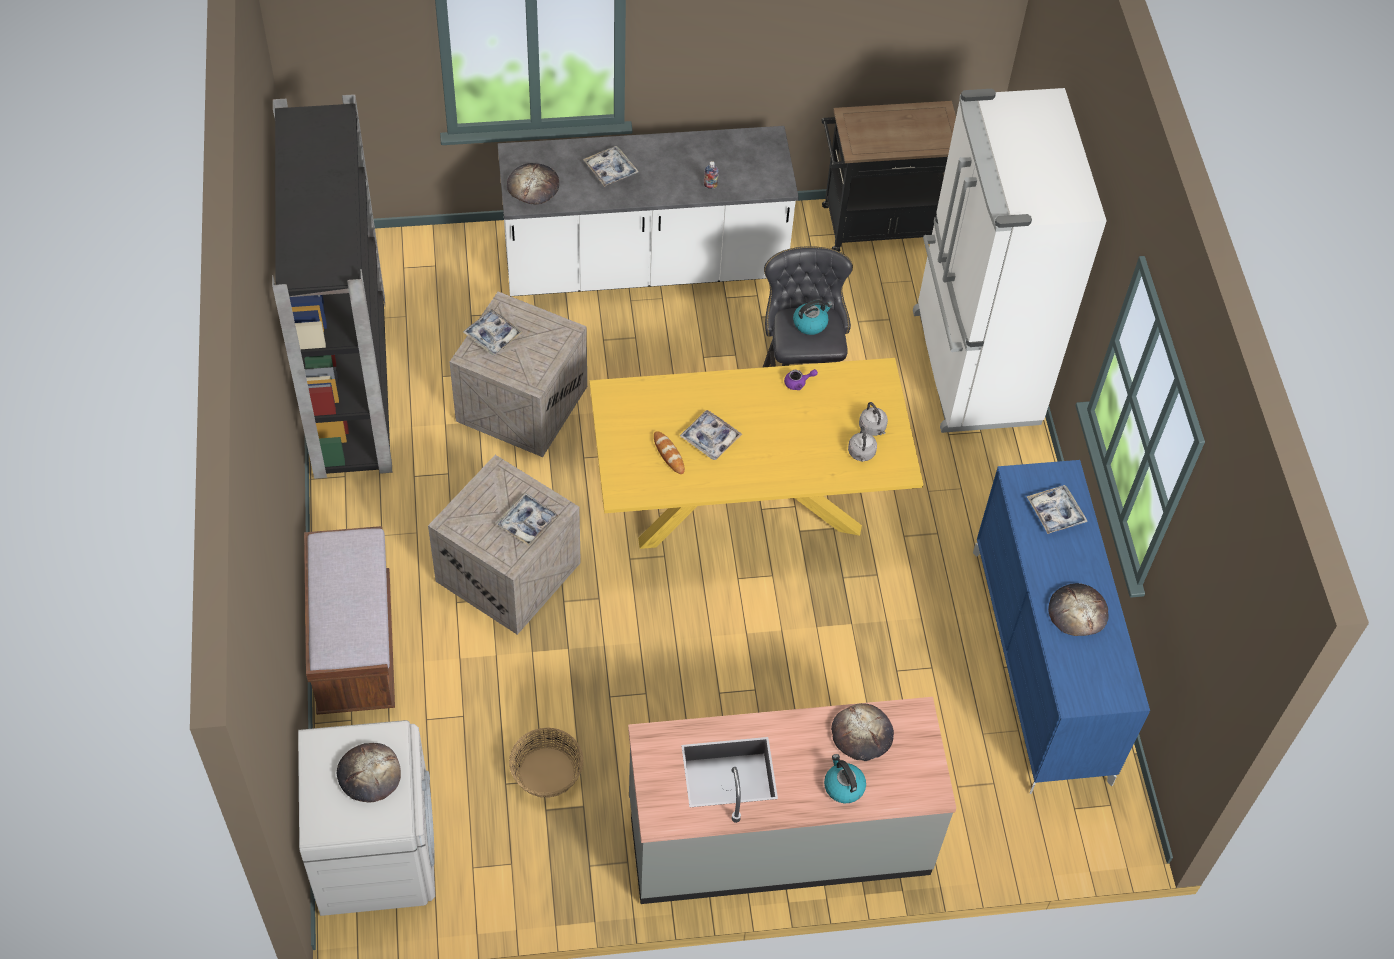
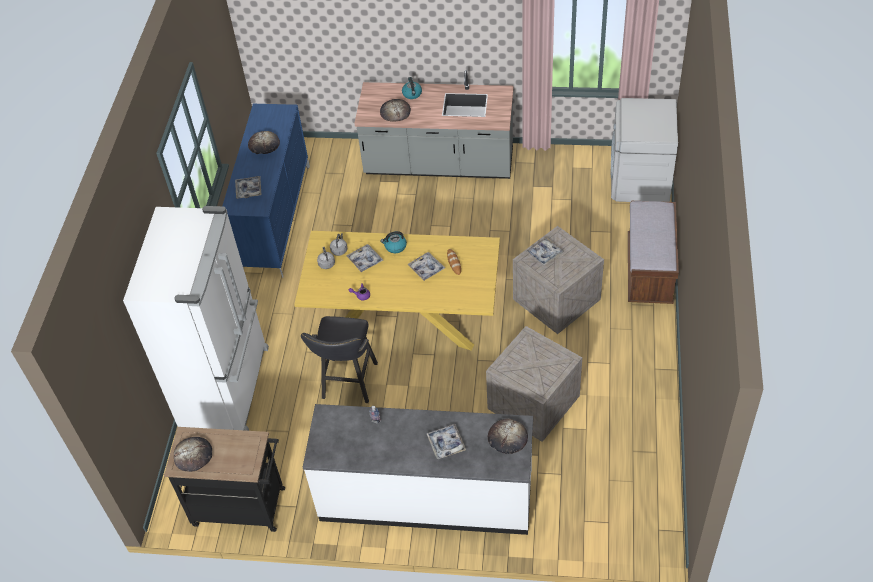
camera: 160 degrees left, 5 degrees down
black bookcase [272,94,392,479] -> none
bread [337,743,401,803] -> bread moved to [174,437,212,472]
tray [463,309,523,355] -> tray moved to [346,244,383,273]
basket [509,727,584,798] -> none
kettle [793,300,833,335] -> kettle moved to [380,231,407,253]

